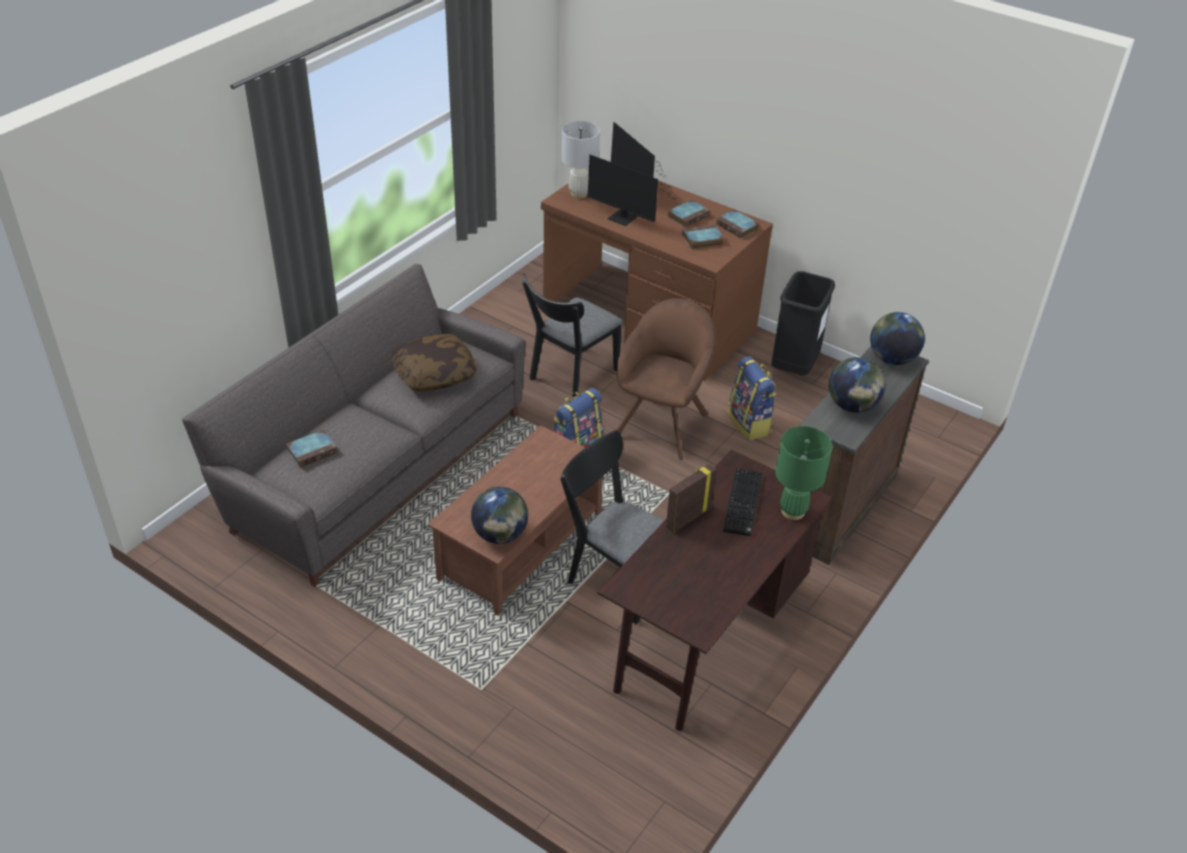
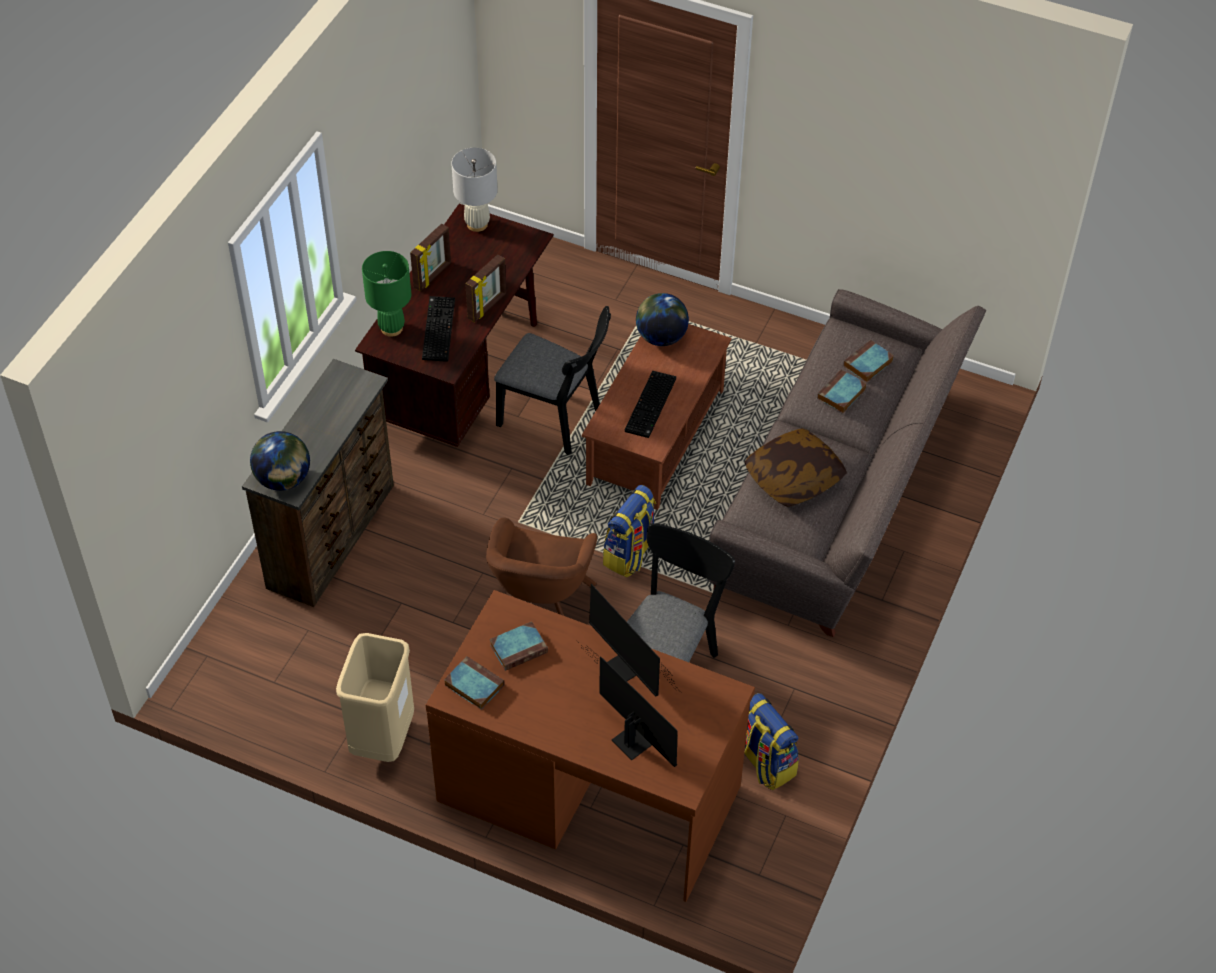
camera: 170 degrees right, 10 degrees up
white table lamp [561,121,600,199] -> white table lamp moved to [451,148,498,232]
monitor [587,155,679,226] -> monitor turned 150 degrees counterclockwise [589,584,682,697]
book [668,200,710,227] -> book moved to [817,369,867,413]
backpack [728,357,777,440] -> backpack moved to [744,693,799,790]
black trash can [771,271,835,376] -> beige trash can [336,633,414,762]
globe [829,357,885,413] -> none
none -> picture frame [410,224,451,292]
none -> keyboard [625,371,676,438]

